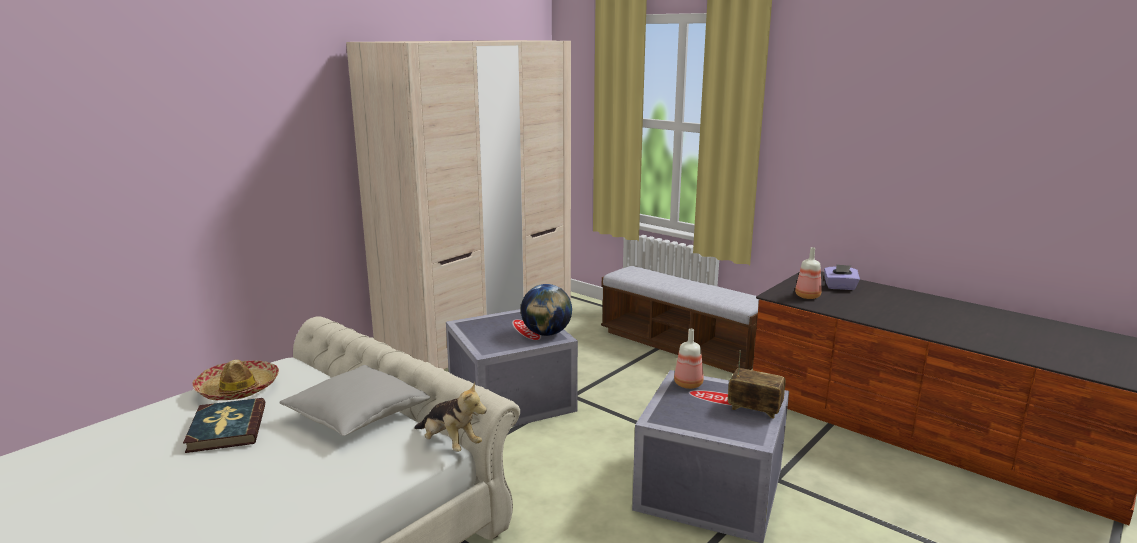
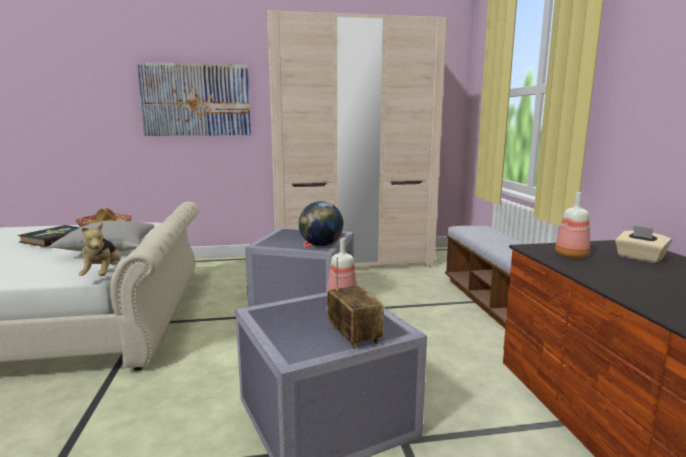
camera: 40 degrees right, 5 degrees down
purple tissue box [824,264,860,290] -> beige tissue box [615,225,672,263]
none -> picture [137,62,251,136]

